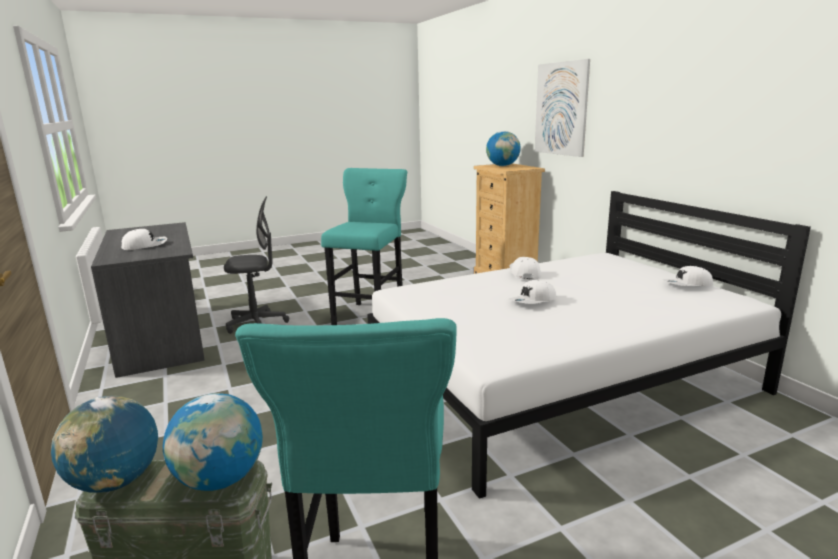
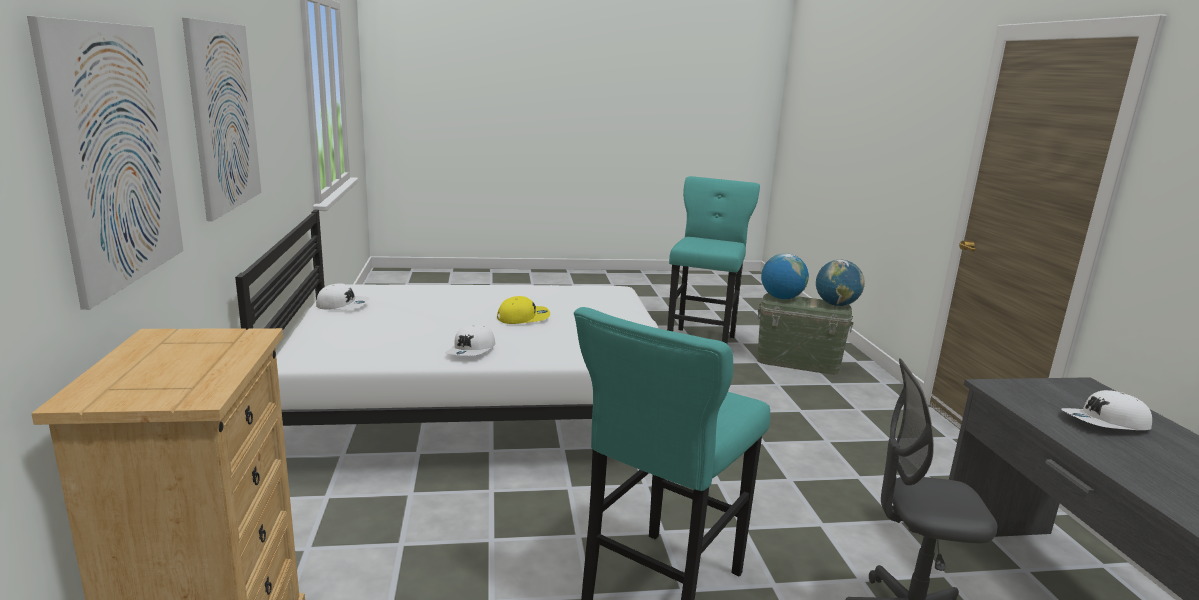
camera: 165 degrees left, 0 degrees up
globe [486,131,521,166] -> none
white cap [509,280,557,304] -> yellow cap [497,296,550,324]
none -> picture [182,18,261,221]

